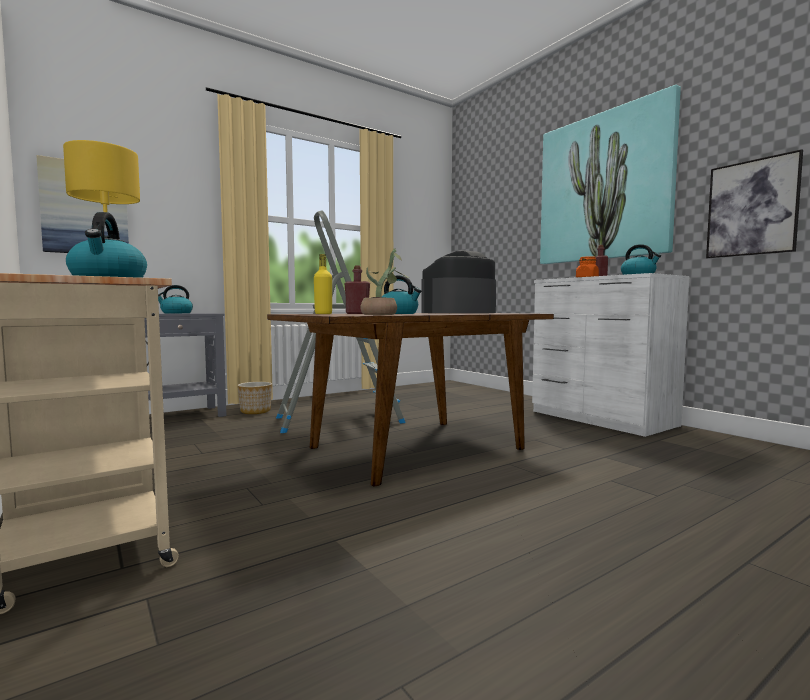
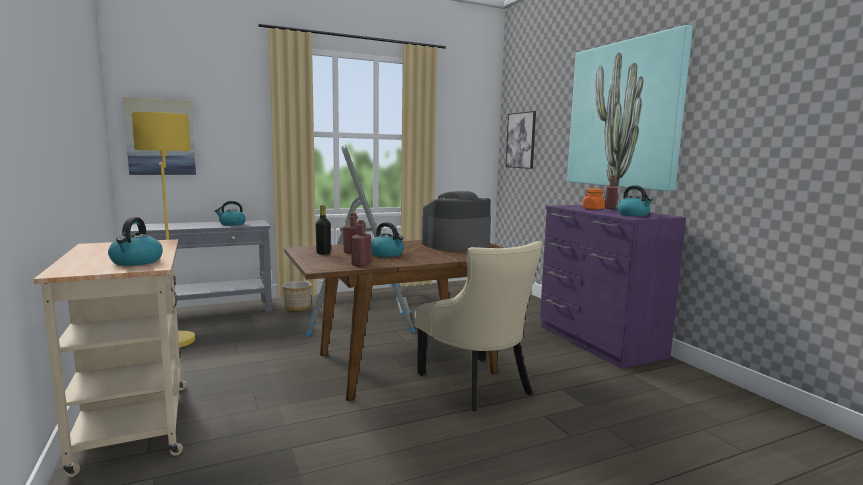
camera: 10 degrees right, 5 degrees up
yellow bottle [314,254,332,314] -> black bottle [316,205,331,255]
potted plant [361,249,409,315] -> red bottle [351,220,371,267]
white dresser [532,273,689,437] -> purple dresser [540,205,686,369]
picture [706,149,803,258] -> picture moved to [506,111,536,169]
none -> beige chair [414,241,542,411]

